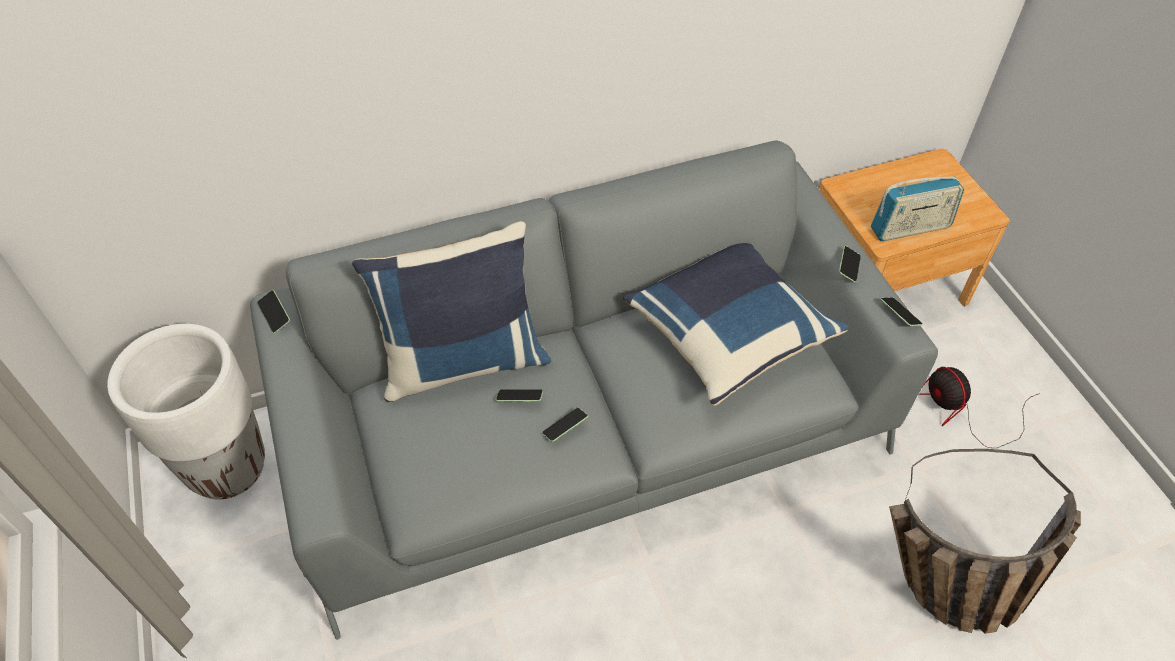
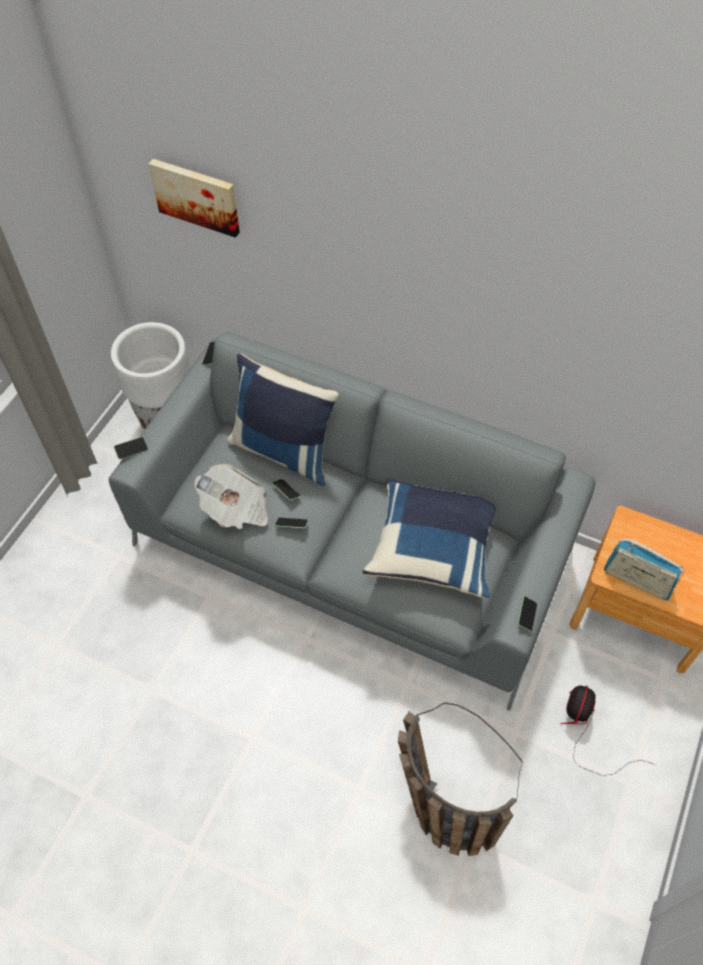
camera: 45 degrees right, 5 degrees up
phone [839,246,861,282] -> phone moved to [114,437,148,459]
none -> picture [148,159,240,238]
none -> newspaper [195,464,268,529]

